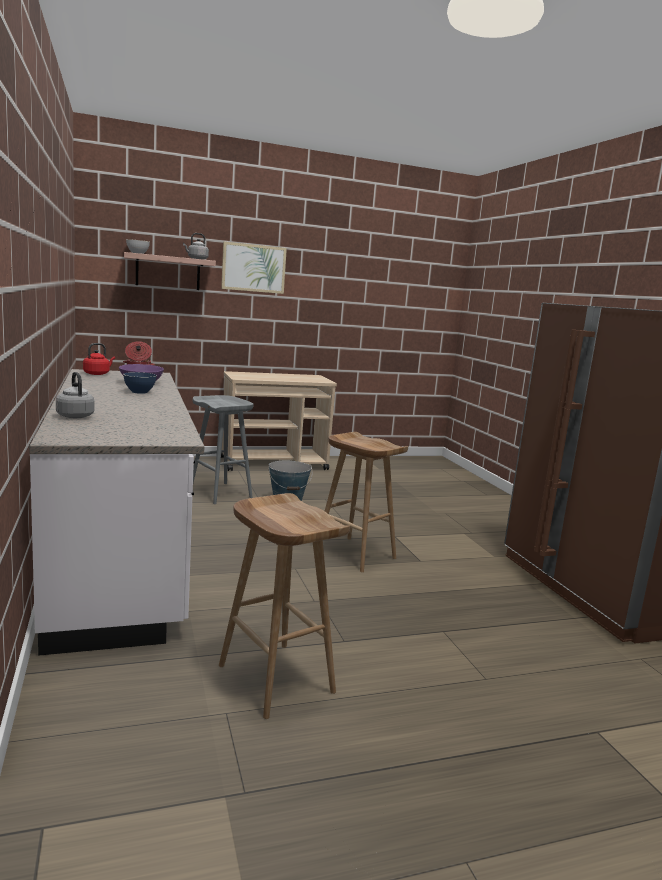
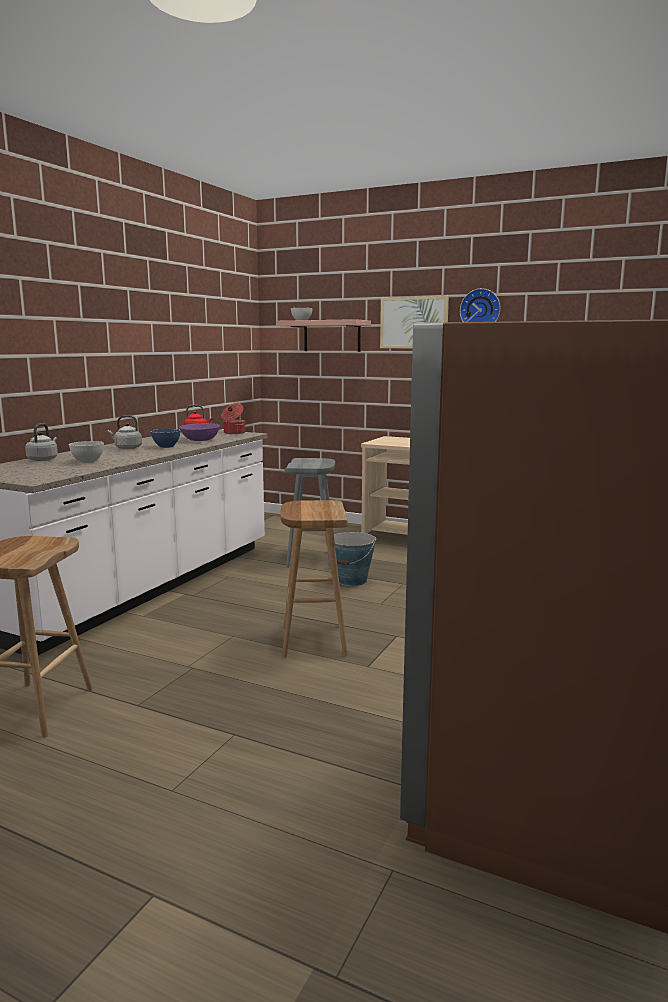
camera: 45 degrees right, 0 degrees up
grey kettle [183,233,209,259] -> grey kettle moved to [108,415,142,449]
none -> grey bowl [69,441,104,463]
none -> wall clock [460,288,501,322]

